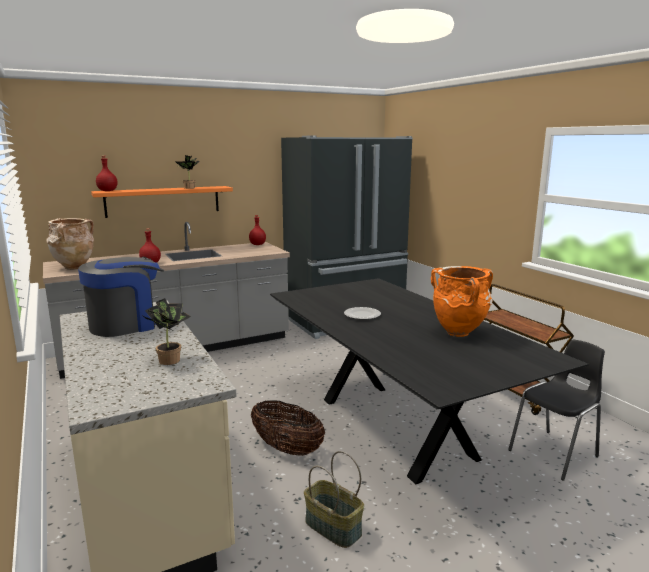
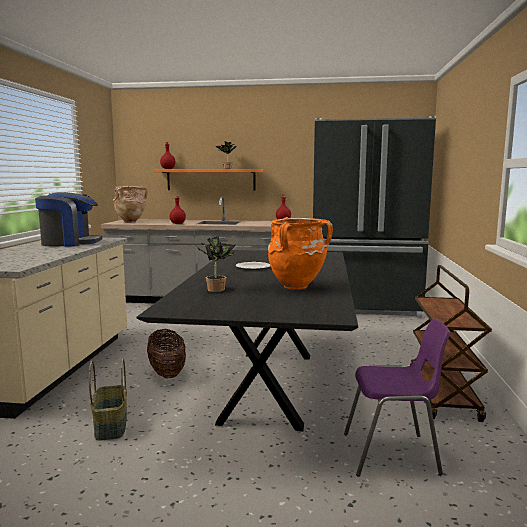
camera: 35 degrees right, 5 degrees down
potted plant [141,298,191,365] -> potted plant moved to [197,236,236,292]
black chair [508,340,605,481] -> purple chair [344,319,450,477]

